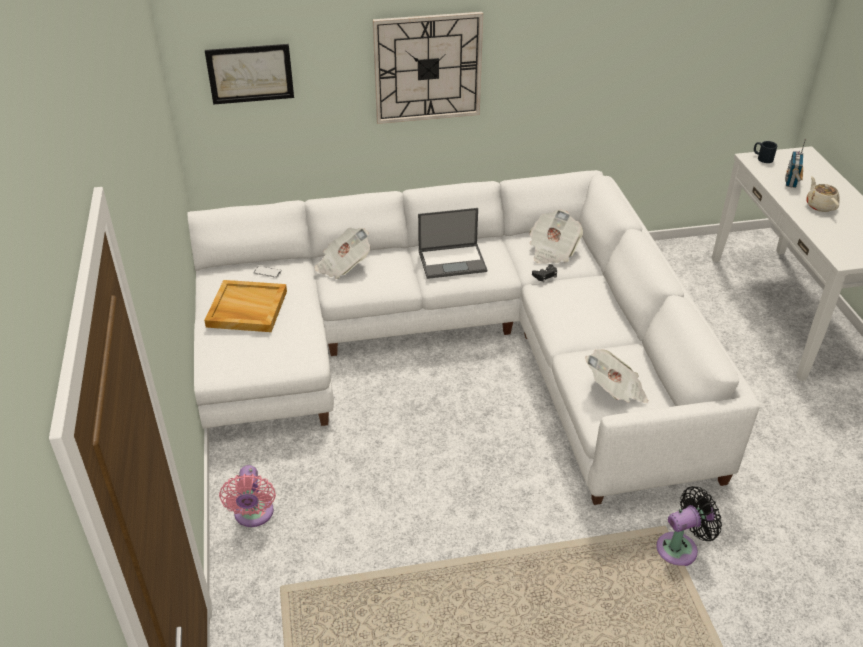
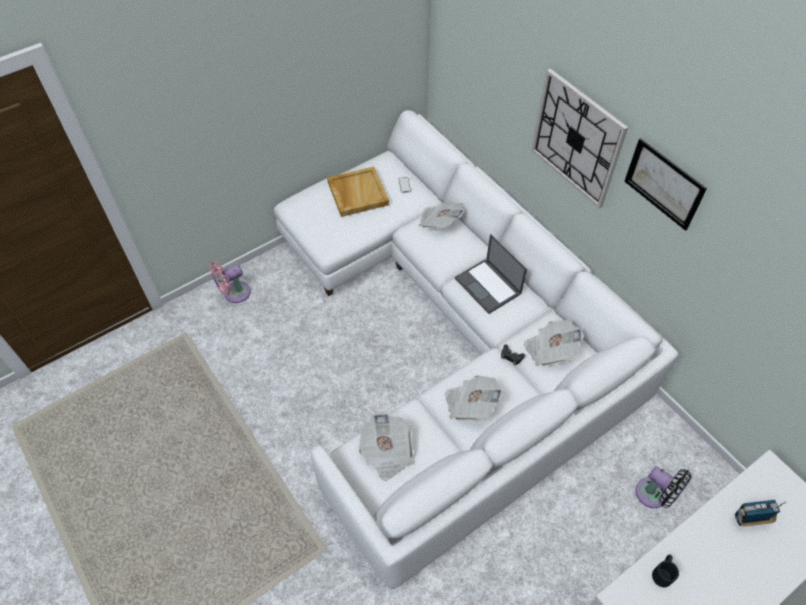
camera: 65 degrees right, 15 degrees up
picture [205,44,294,105] -> picture moved to [624,138,707,231]
black fan [656,486,722,566] -> black fan moved to [635,466,691,508]
black mug [754,141,777,163] -> black mug moved to [652,555,679,587]
beige teapot [806,176,840,212] -> none
none -> newspaper [445,375,503,421]

